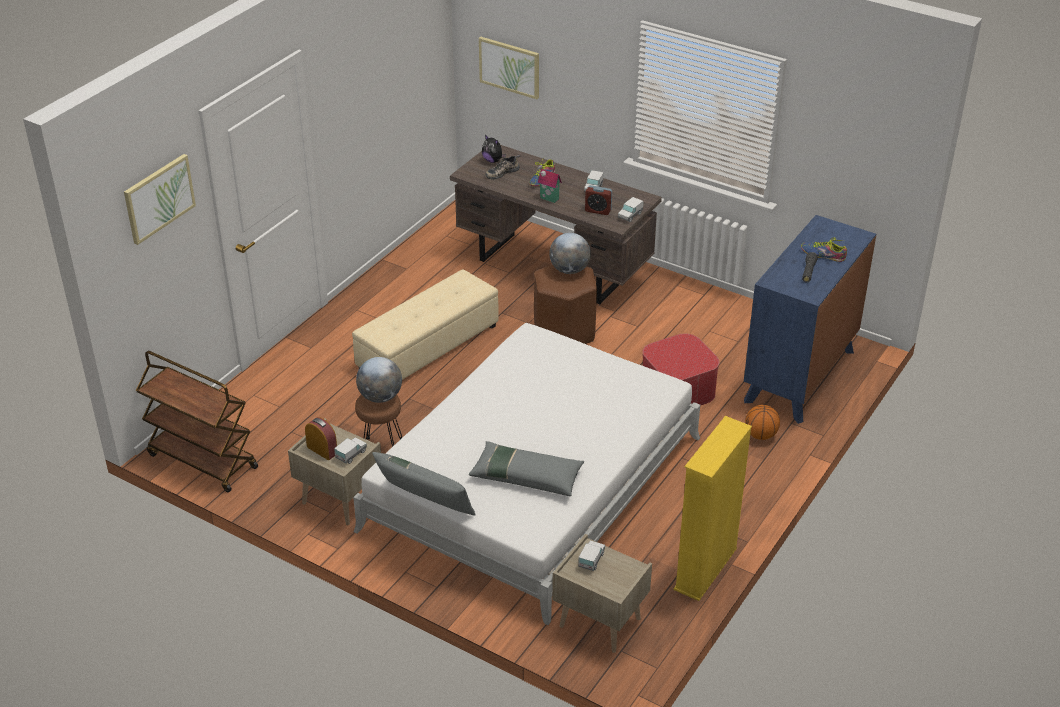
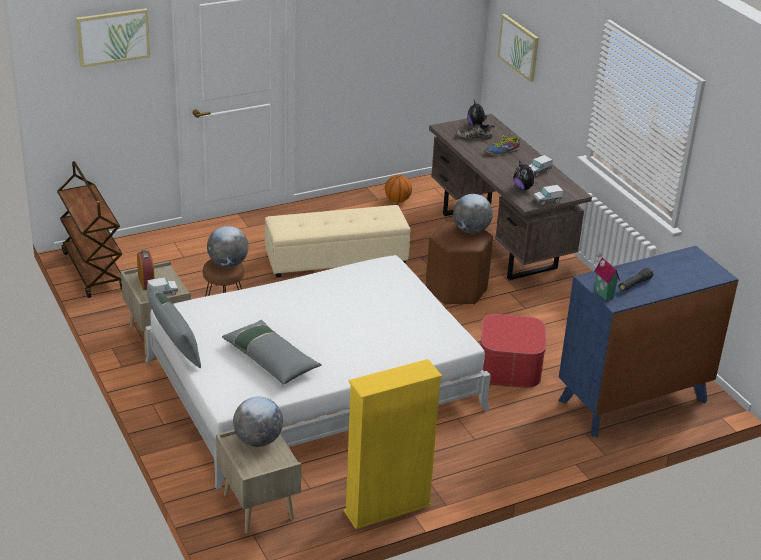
camera: 30 degrees right, 5 degrees down
toy house [537,164,562,203] -> toy house moved to [594,253,620,301]
toy truck [578,541,605,571] -> globe [233,397,283,447]
alarm clock [585,185,612,215] -> plush toy [513,161,538,190]
basketball [745,405,780,440] -> basketball moved to [385,175,412,203]
shoe [801,237,847,262] -> none

